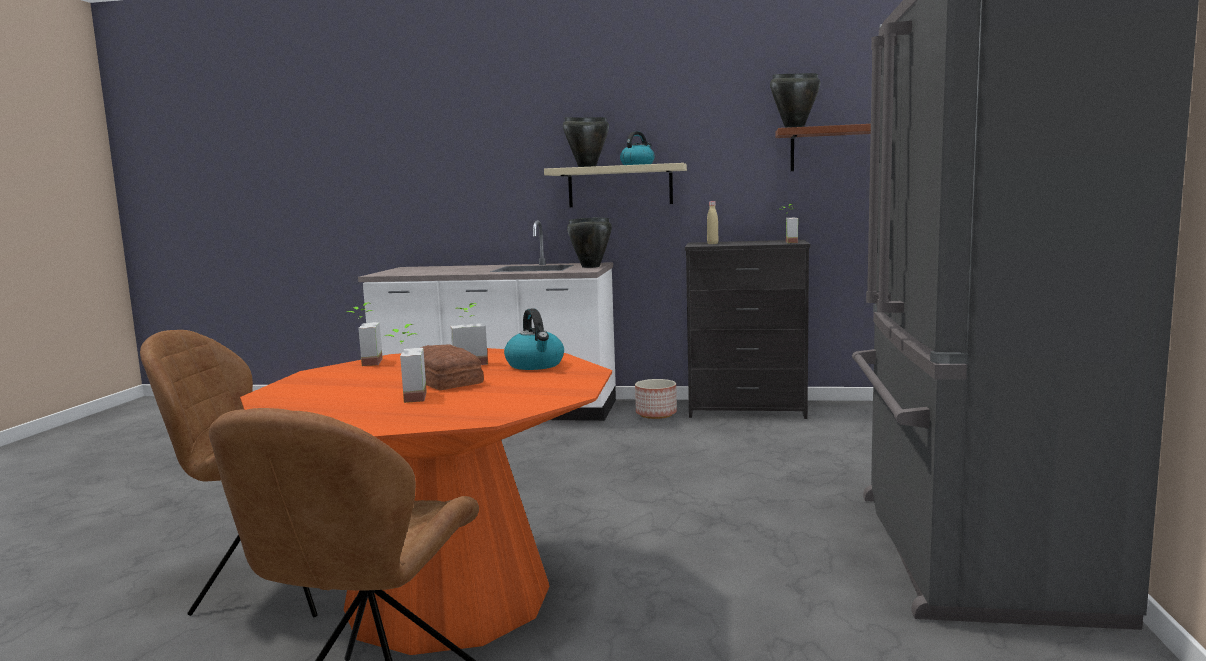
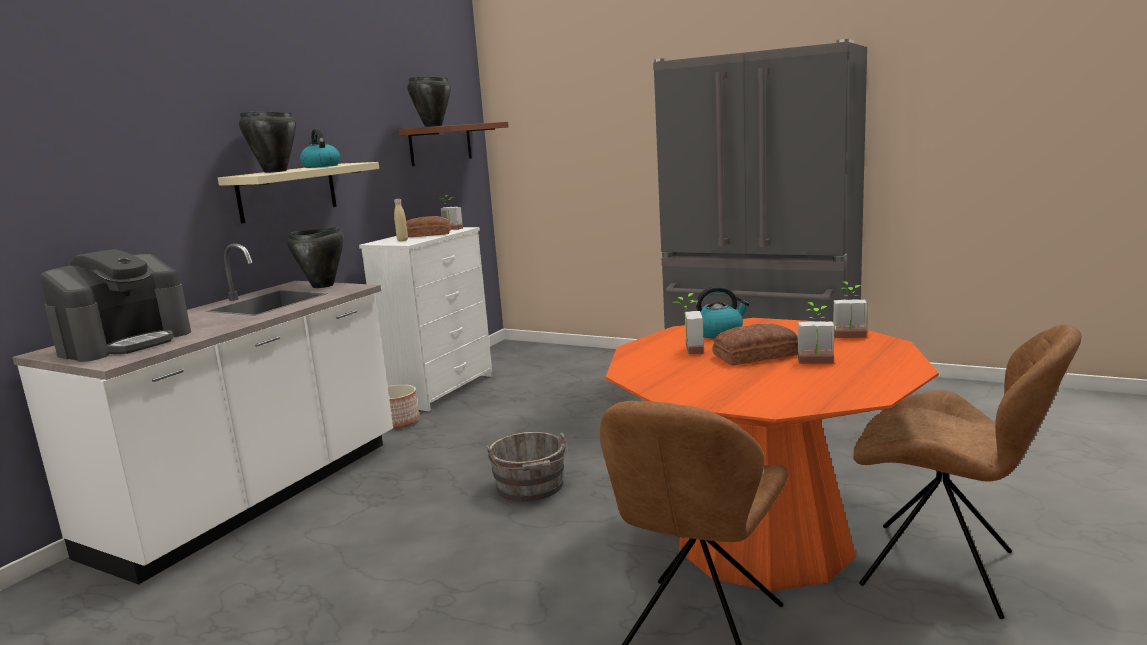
camera: 70 degrees left, 5 degrees up
potted plant [347,303,383,366] -> potted plant moved to [833,281,867,338]
black dresser [685,240,810,419] -> white dresser [359,227,493,411]
none -> coffee machine [40,249,191,362]
none -> bread [406,216,451,238]
none -> grey bucket [487,432,568,501]

